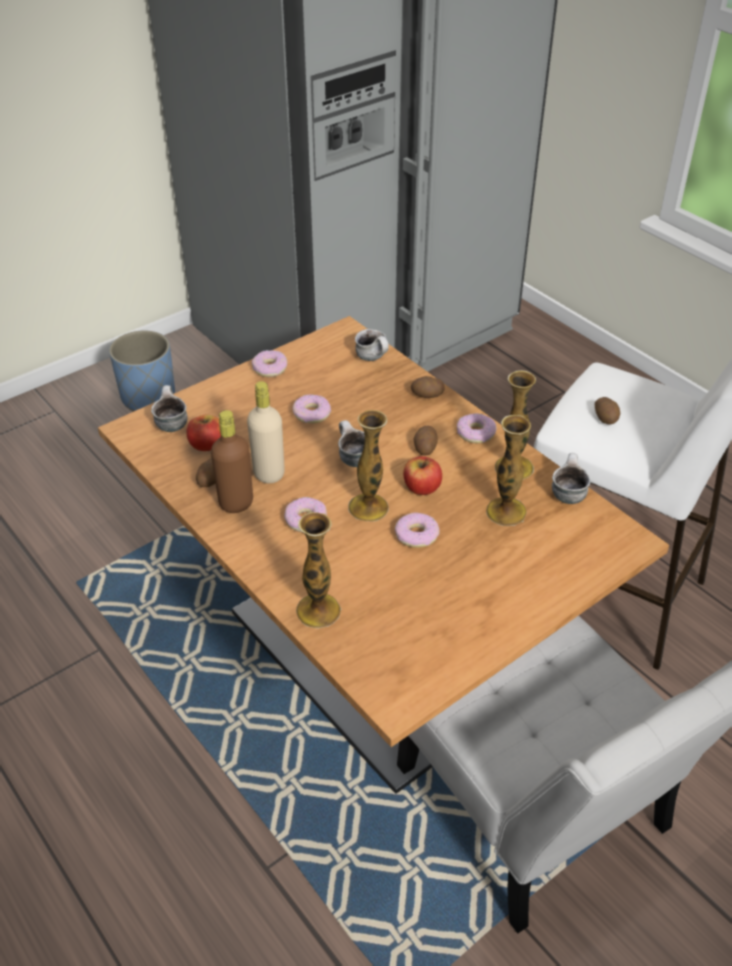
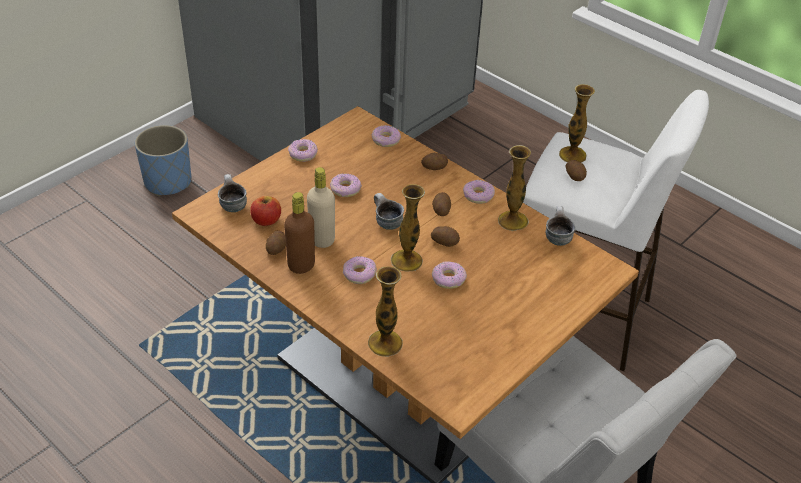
camera: 10 degrees left, 0 degrees up
mug [355,329,389,361] -> donut [371,125,401,147]
apple [403,456,442,495] -> potato [431,226,460,247]
vase [486,415,531,526] -> vase moved to [559,84,595,163]

